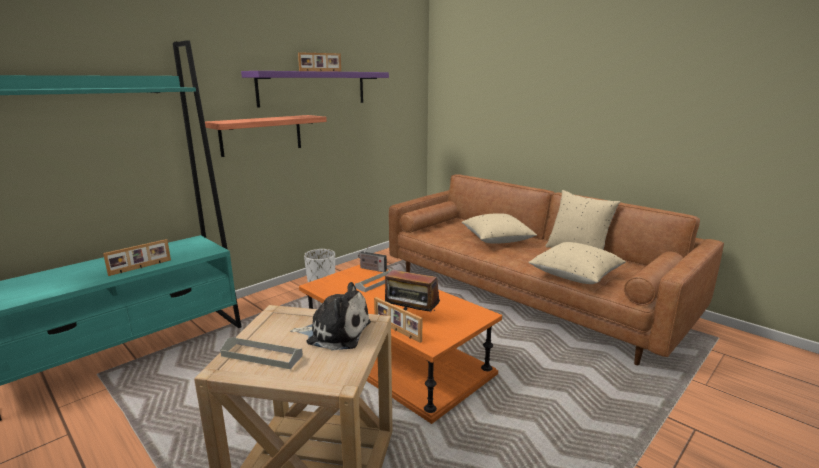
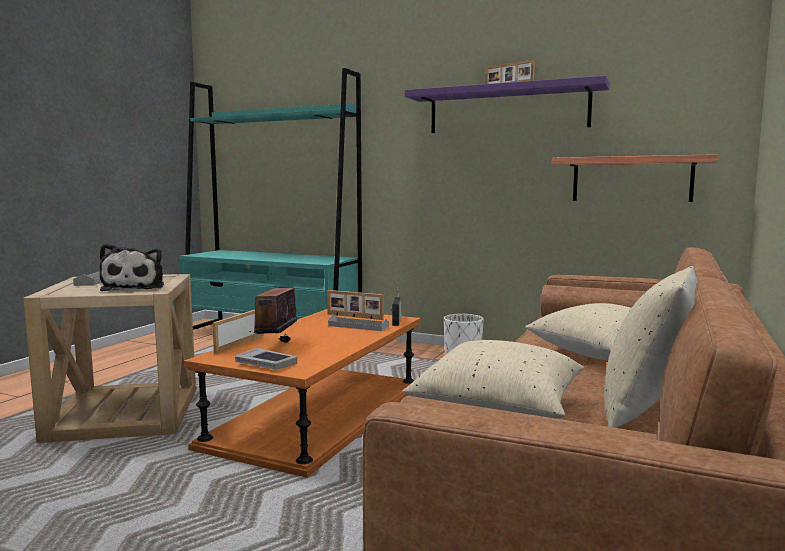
camera: 70 degrees right, 10 degrees down
picture frame [103,239,171,276] -> picture frame moved to [327,290,384,320]
shelf [205,115,327,157] -> shelf moved to [552,154,718,202]
none -> book [235,348,297,370]

